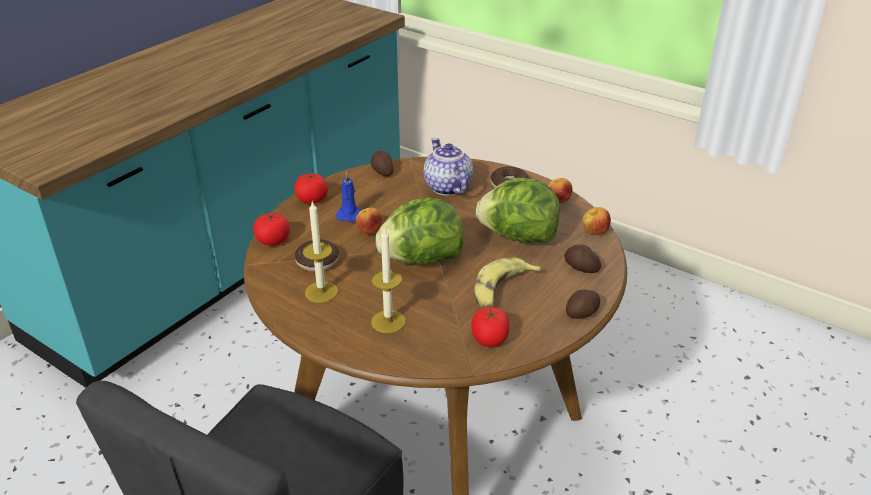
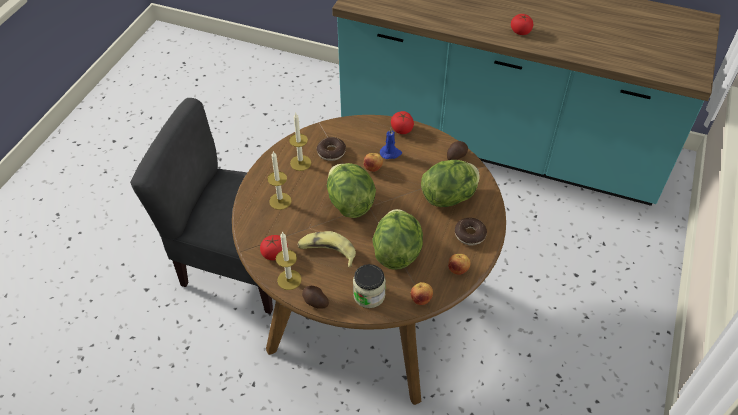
camera: 75 degrees right, 15 degrees up
tomato [253,213,290,246] -> tomato moved to [511,14,533,35]
teapot [423,138,473,196] -> lettuce [421,160,480,207]
potato [564,245,601,273] -> jar [353,264,386,308]
none -> candle [276,231,302,290]

